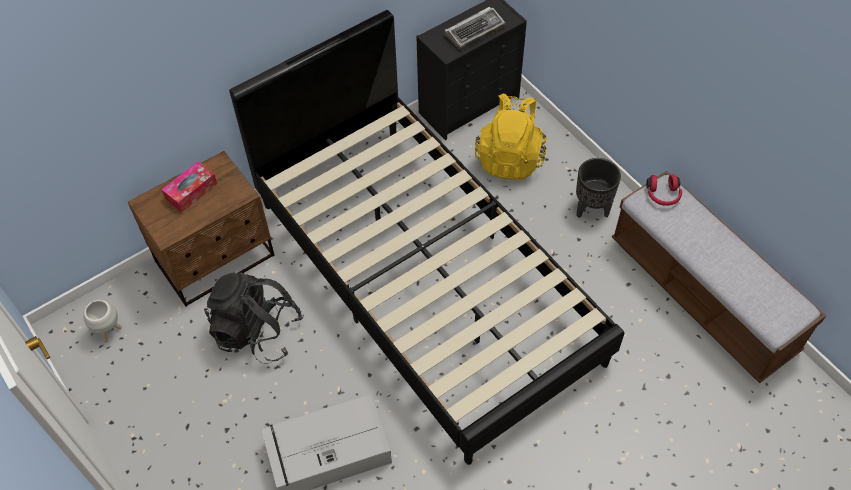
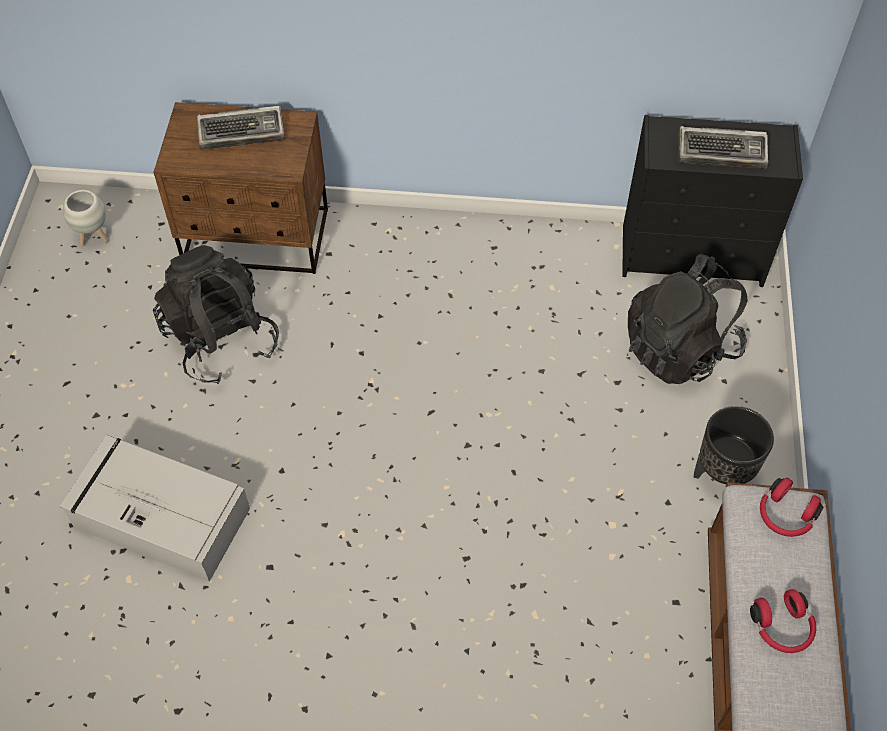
camera: 40 degrees right, 0 degrees up
tissue box [162,161,217,212] -> keyboard [197,106,284,150]
black bed [229,10,625,465] -> none
yellow backpack [475,93,547,180] -> black backpack [628,254,748,384]
none -> red headphones [750,589,816,653]

